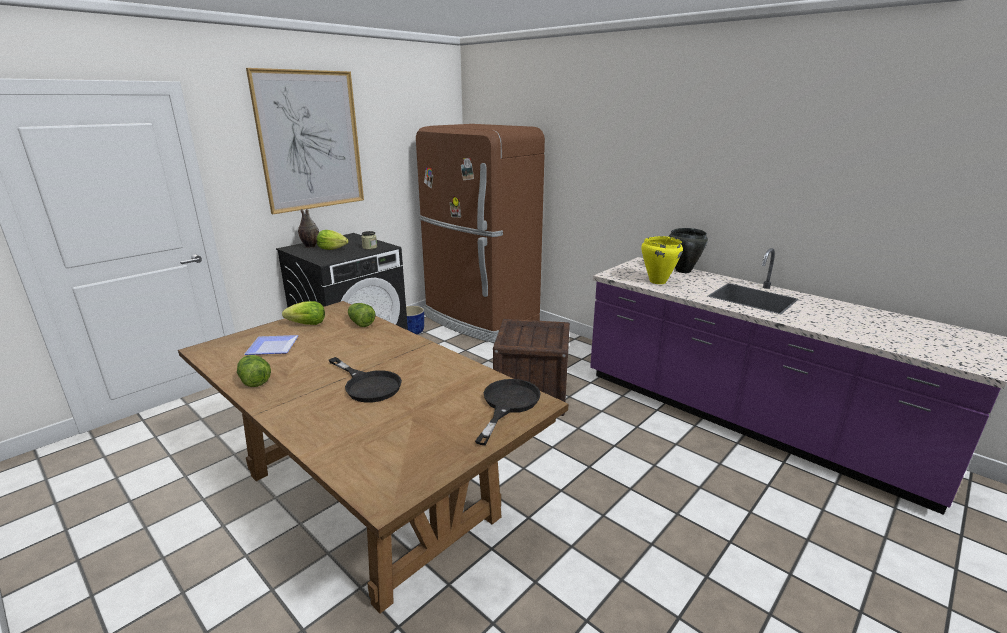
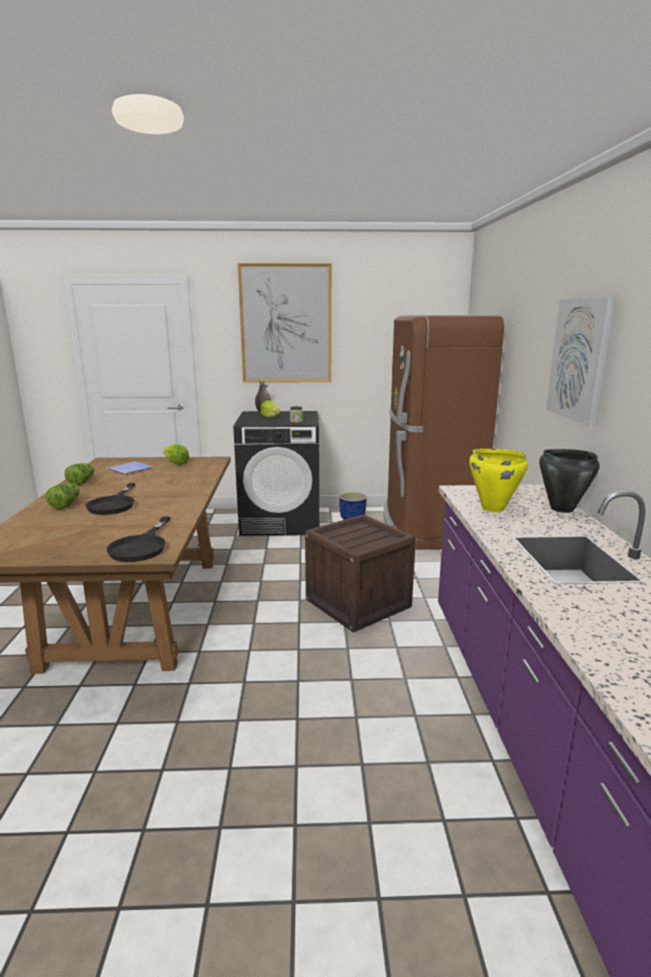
camera: 45 degrees right, 5 degrees down
lettuce [348,303,376,327] -> lettuce moved to [46,483,80,509]
black frying pan [475,379,541,446] -> black frying pan turned 120 degrees clockwise [107,516,170,562]
none -> picture [546,297,616,427]

